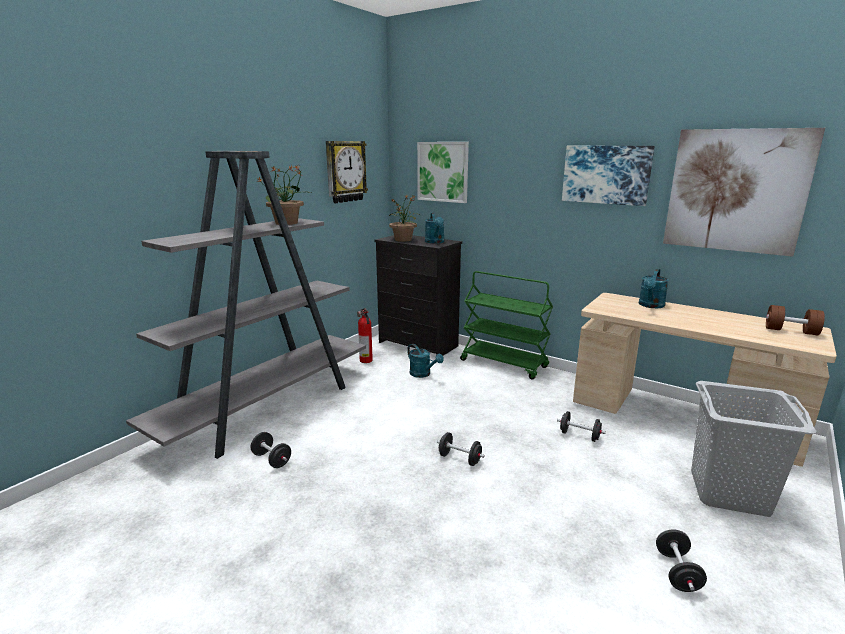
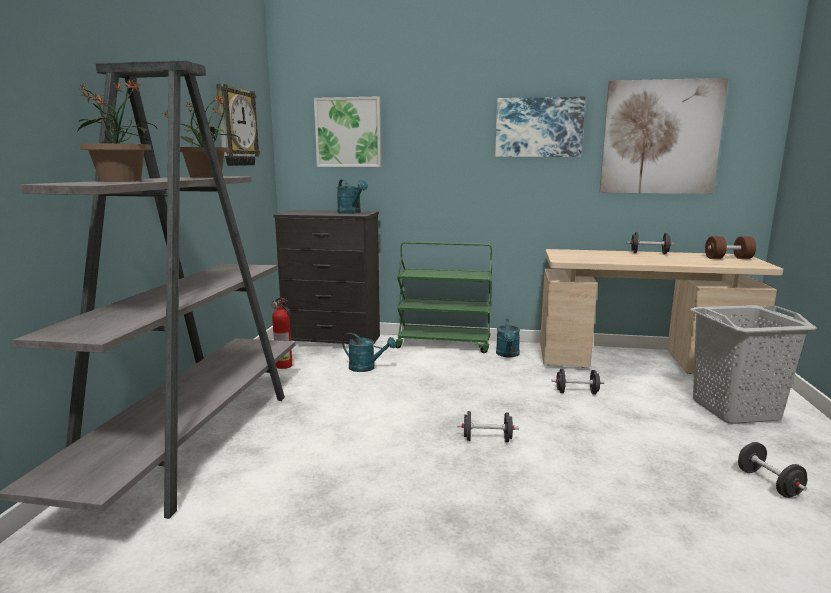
camera: 25 degrees left, 5 degrees down
black dumbbell [251,432,291,468] -> black dumbbell moved to [627,232,675,254]
potted plant [388,195,421,242] -> potted plant moved to [78,80,158,182]
turquoise watering can [639,269,669,308] -> turquoise watering can moved to [496,319,520,358]

